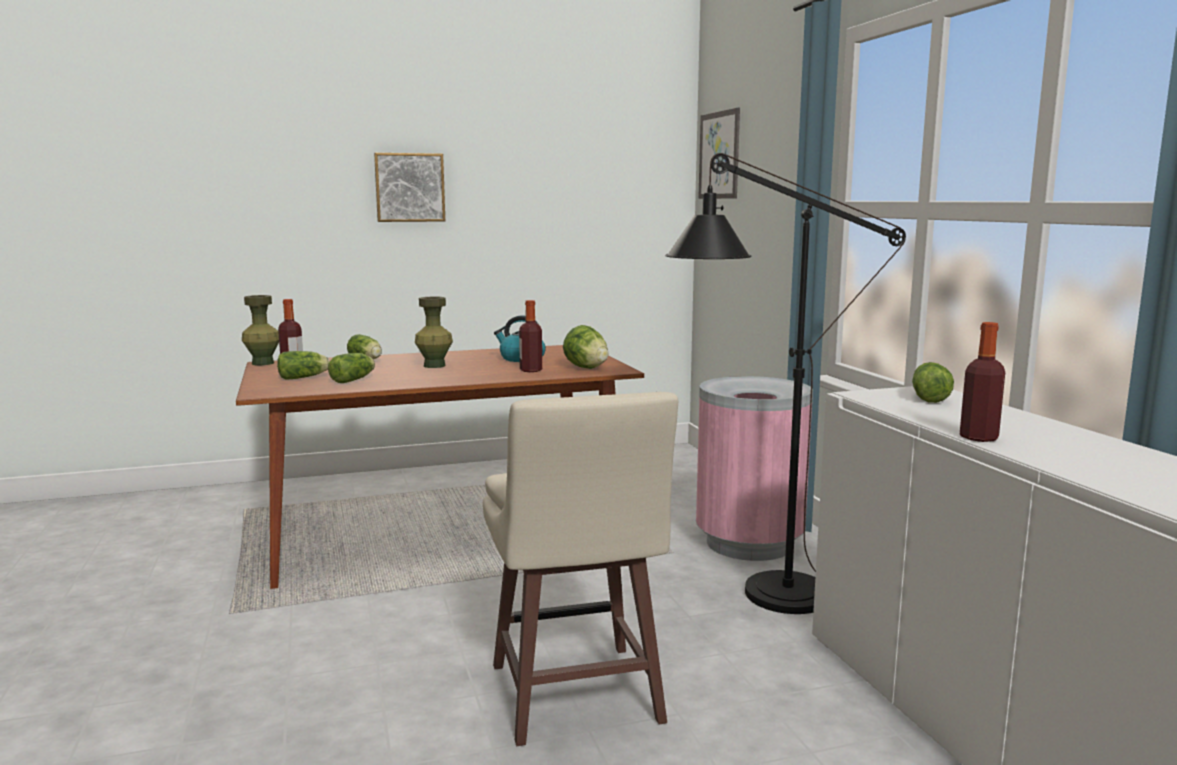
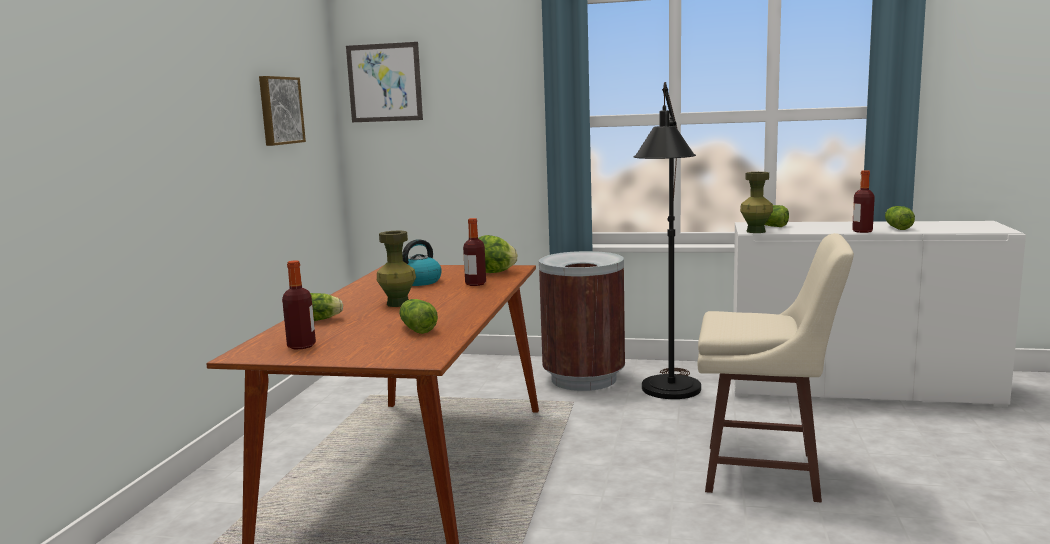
camera: 60 degrees left, 0 degrees up
green vase [242,295,279,365] -> green vase moved to [740,172,773,233]
lettuce [277,351,330,380] -> lettuce moved to [885,206,915,230]
picture [374,153,445,222] -> picture moved to [259,76,306,146]
pink trash can [696,376,813,561] -> brown trash can [539,251,625,391]

